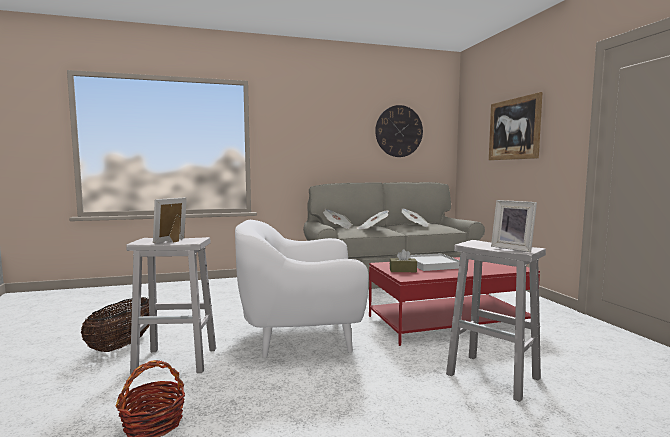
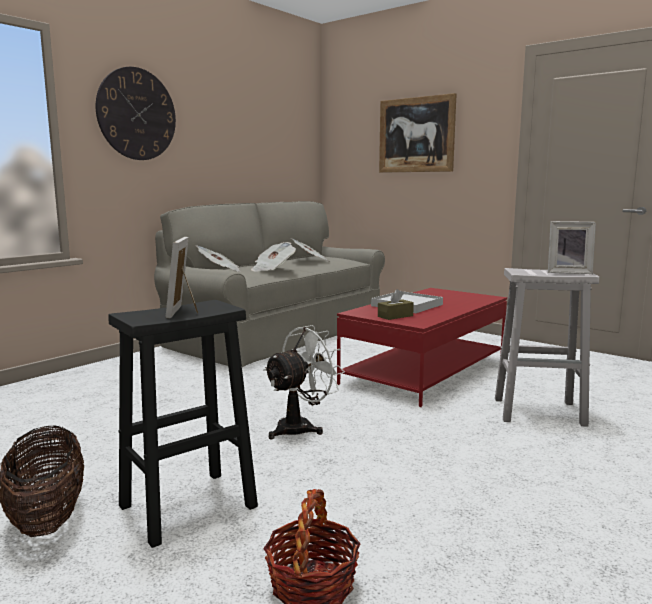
camera: 35 degrees left, 5 degrees up
white stool [126,237,216,375] -> black stool [108,300,258,548]
white armchair [235,220,368,358] -> white fan [263,325,345,439]
wall clock [375,105,423,157] -> wall clock moved to [96,67,176,160]

